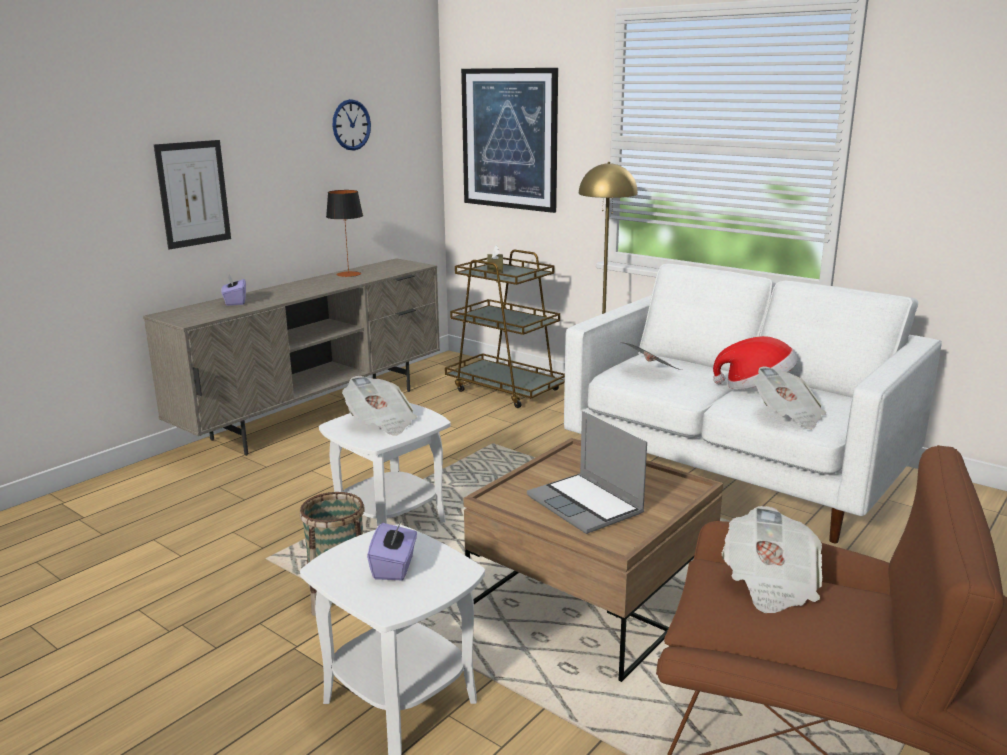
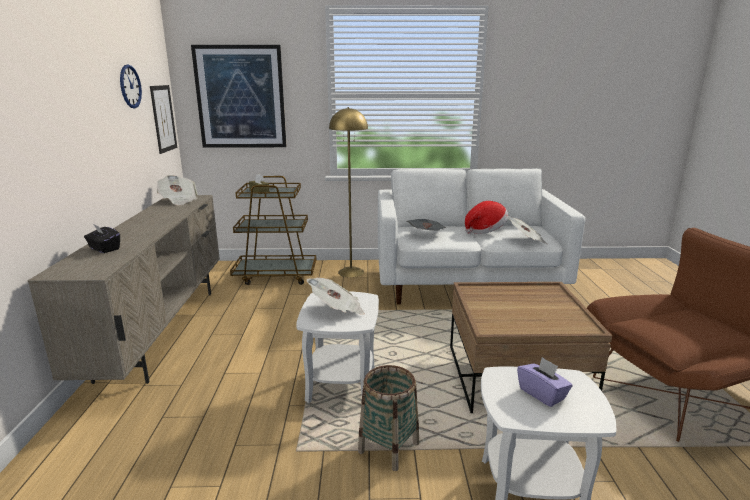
camera: 40 degrees left, 0 degrees up
picture [154,140,231,250] -> picture moved to [150,85,177,154]
purple tissue box [221,274,246,306] -> black tissue box [84,224,120,253]
table lamp [326,190,363,277] -> none
laptop [527,411,647,534] -> none
newspaper [722,506,822,613] -> newspaper moved to [156,175,198,206]

